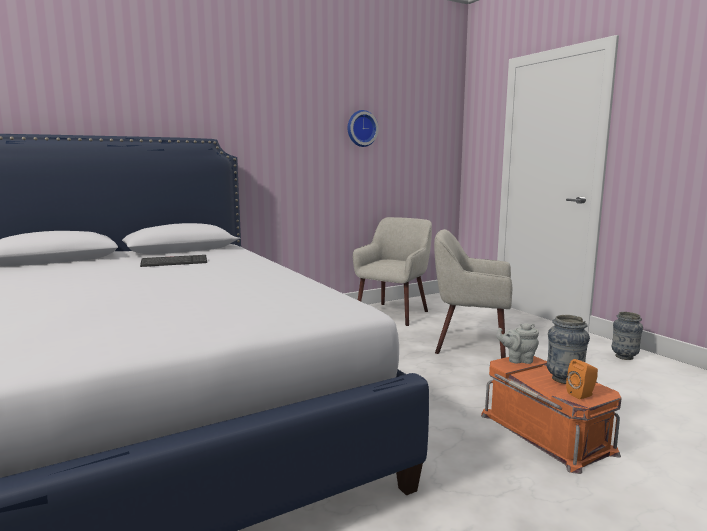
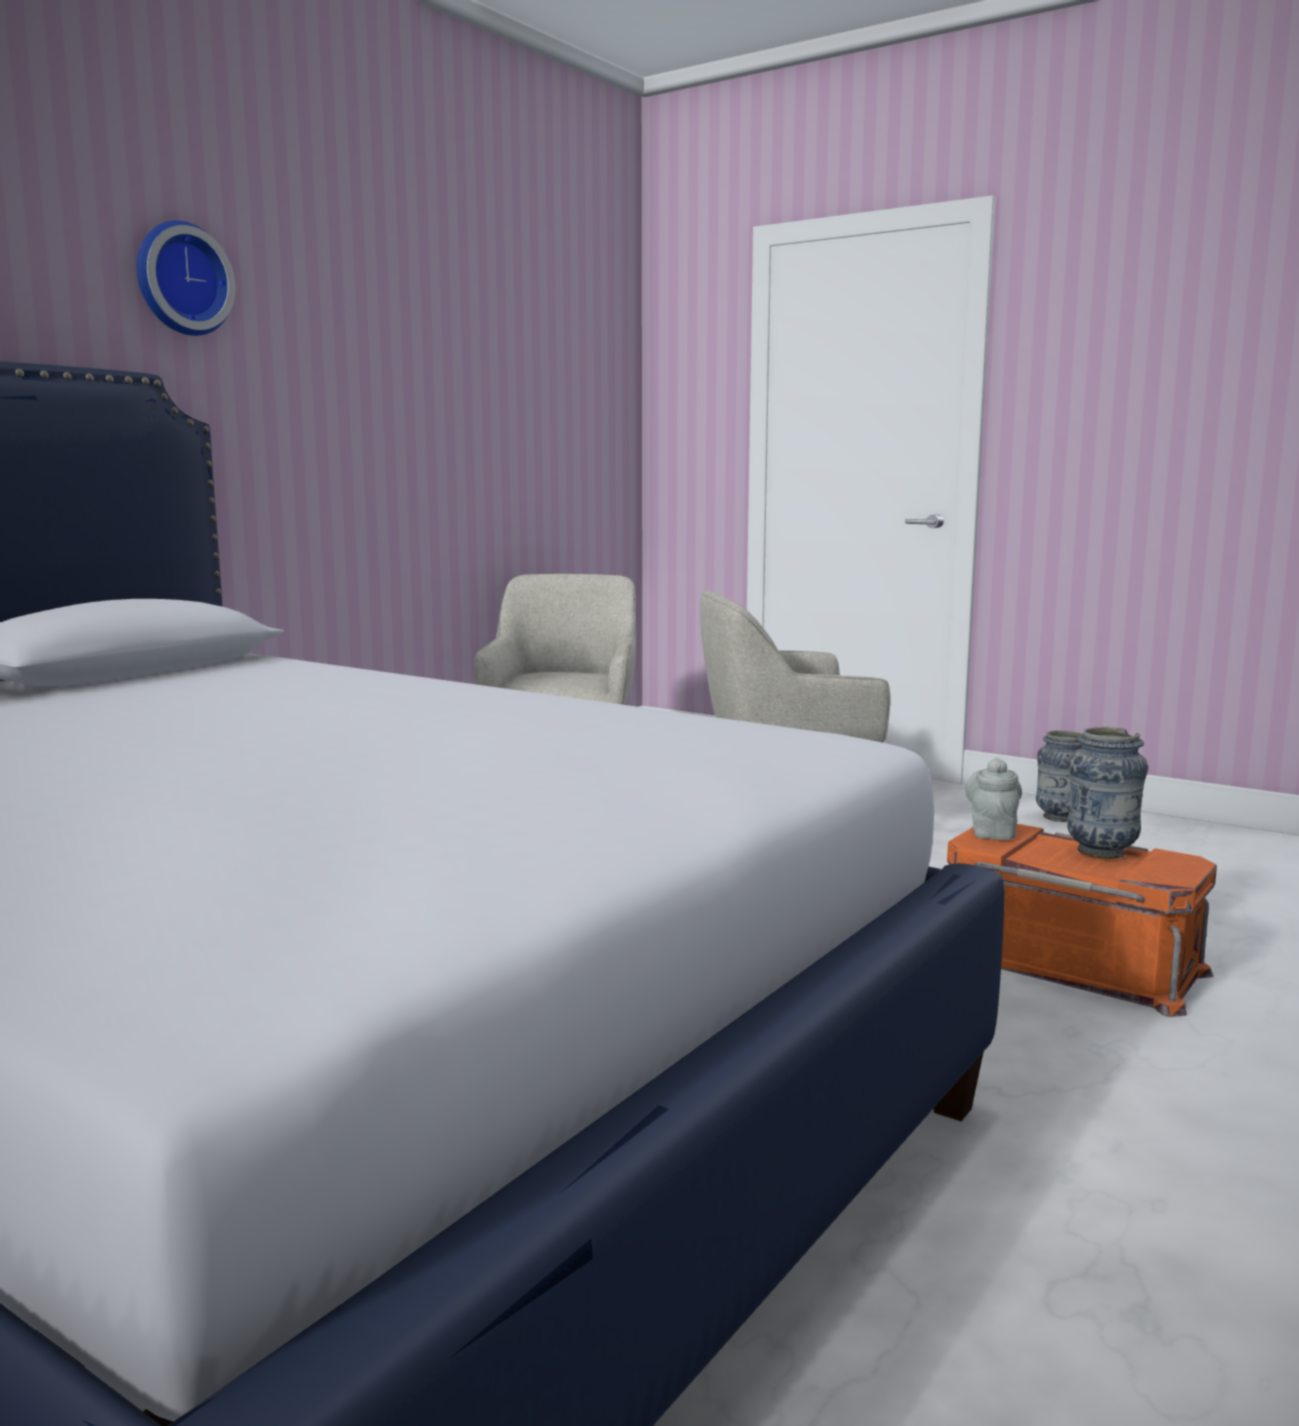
camera: 25 degrees left, 0 degrees up
keyboard [140,255,207,267] -> none
wall clock [348,110,379,147] -> wall clock moved to [137,220,235,336]
grey teapot [496,323,539,364] -> grey teapot turned 120 degrees clockwise [965,758,1022,840]
orange speaker [566,359,598,399] -> none

